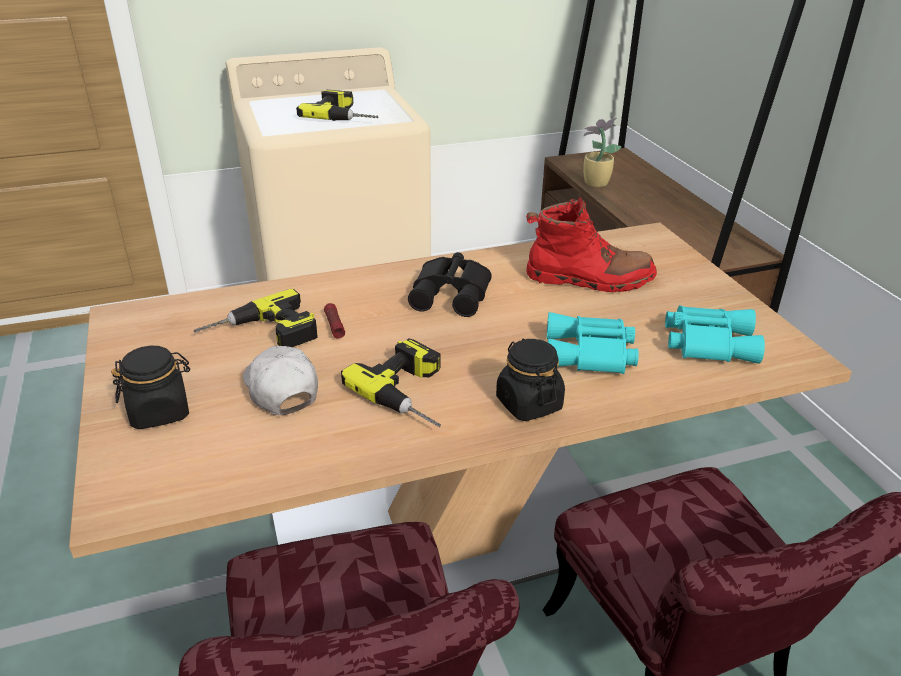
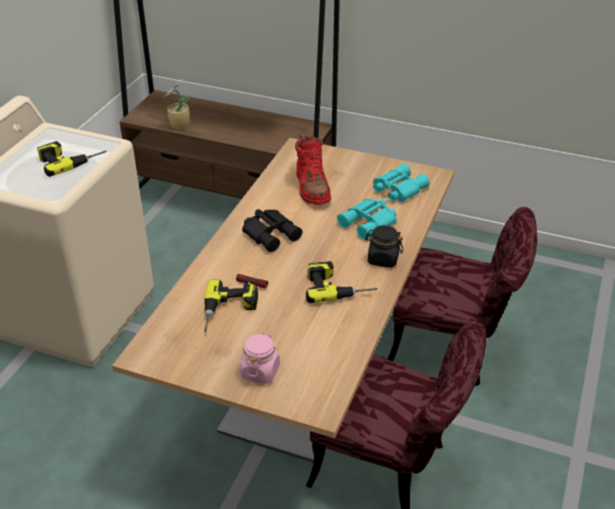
camera: 50 degrees left, 5 degrees up
black jar [111,346,190,429] -> pink jar [240,333,280,384]
white cap [243,346,318,415] -> none
red boot [526,196,657,292] -> red boot turned 120 degrees clockwise [295,133,331,205]

